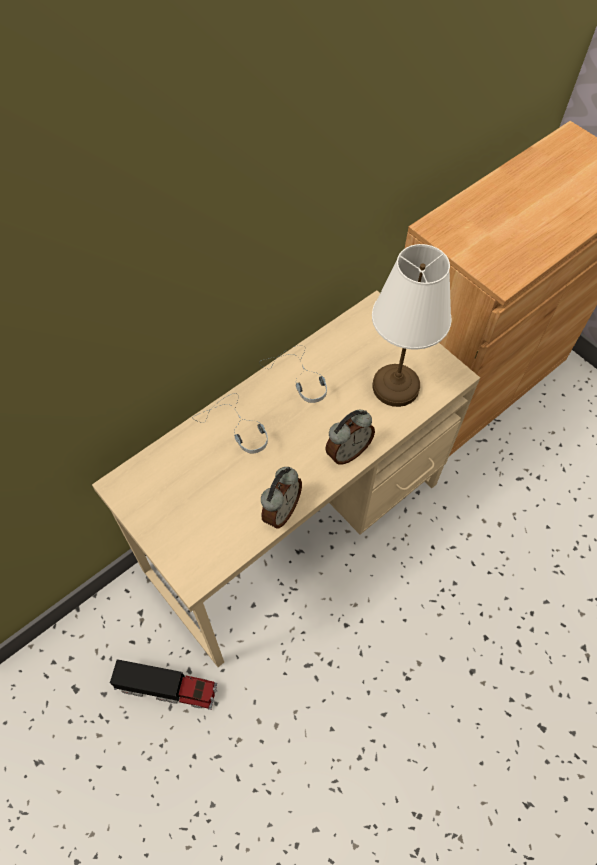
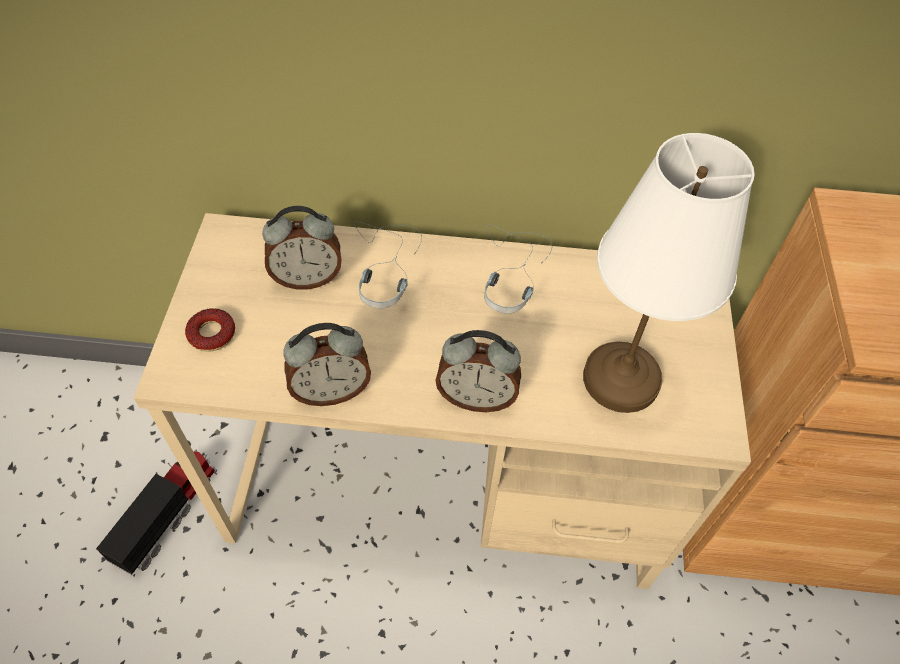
camera: 45 degrees right, 5 degrees down
toy truck [110,659,217,710] -> toy truck turned 120 degrees counterclockwise [96,449,218,576]
none -> donut [185,308,235,351]
none -> alarm clock [262,206,342,290]

